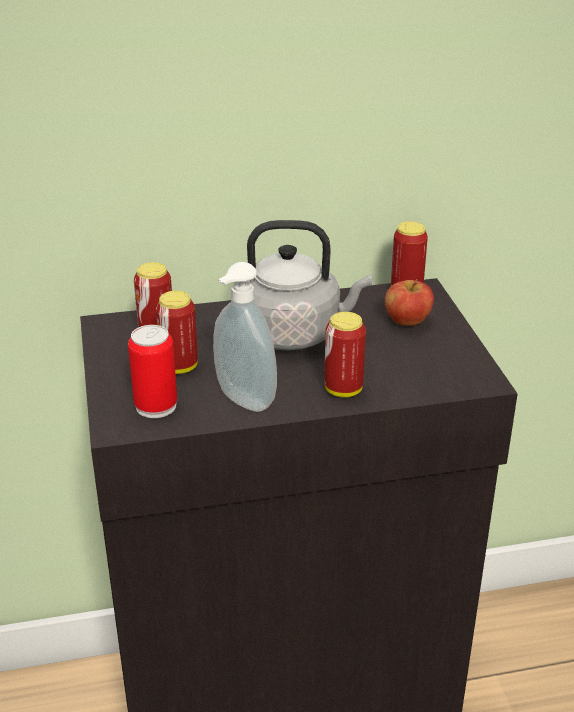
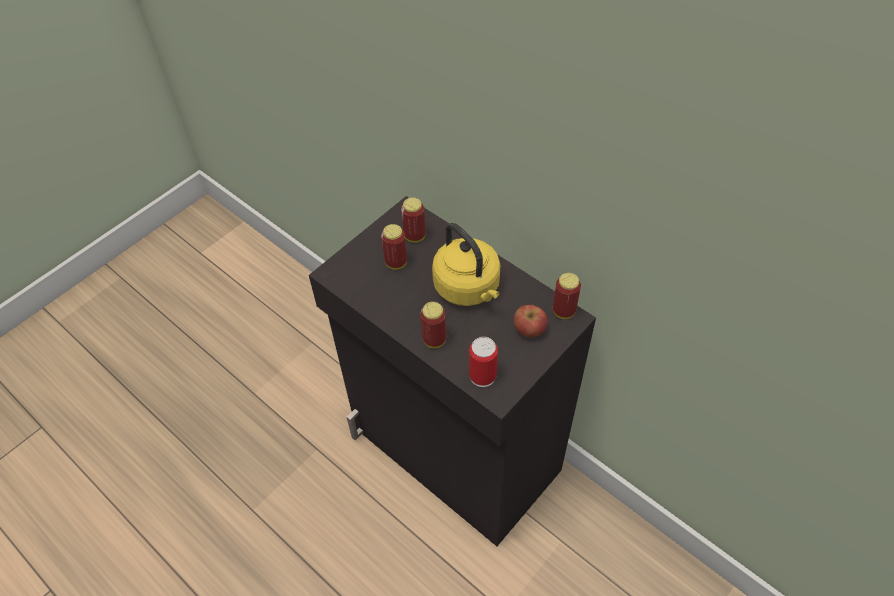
camera: 55 degrees right, 20 degrees up
can [128,325,177,418] -> can moved to [469,337,498,387]
soap dispenser [213,262,277,412] -> none
grey kettle [246,220,372,351] -> yellow kettle [432,223,500,306]

